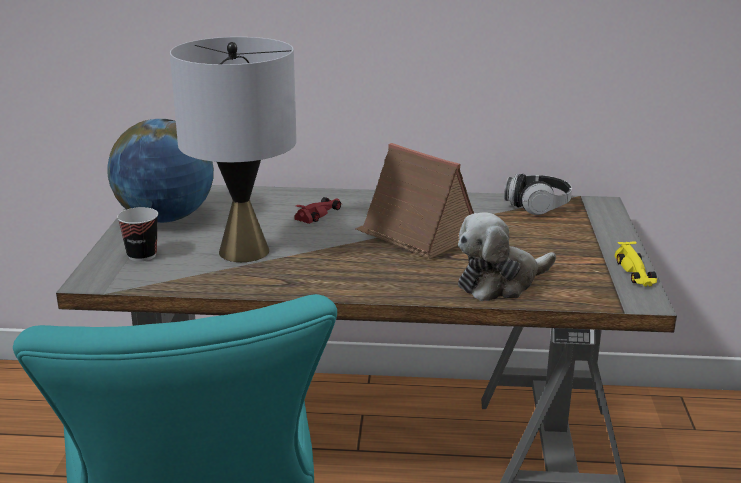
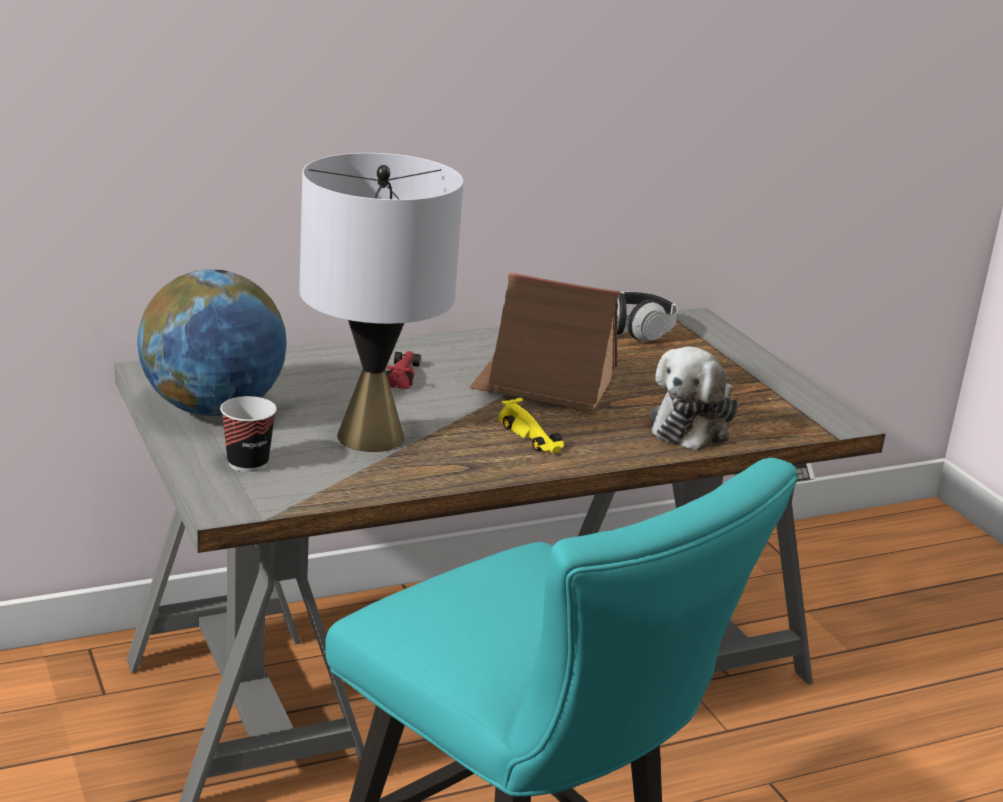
camera: 30 degrees left, 0 degrees up
yellow toy car [614,241,657,287] -> yellow toy car moved to [498,398,564,453]

